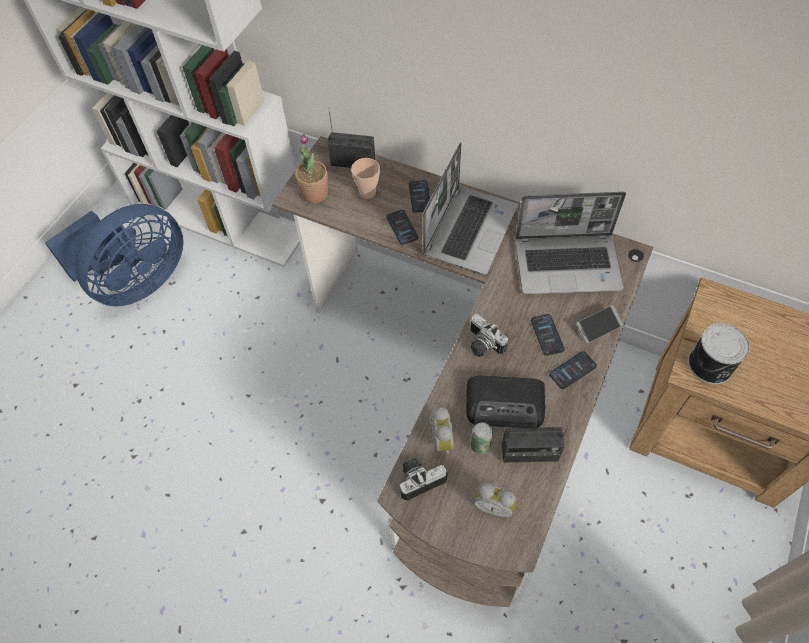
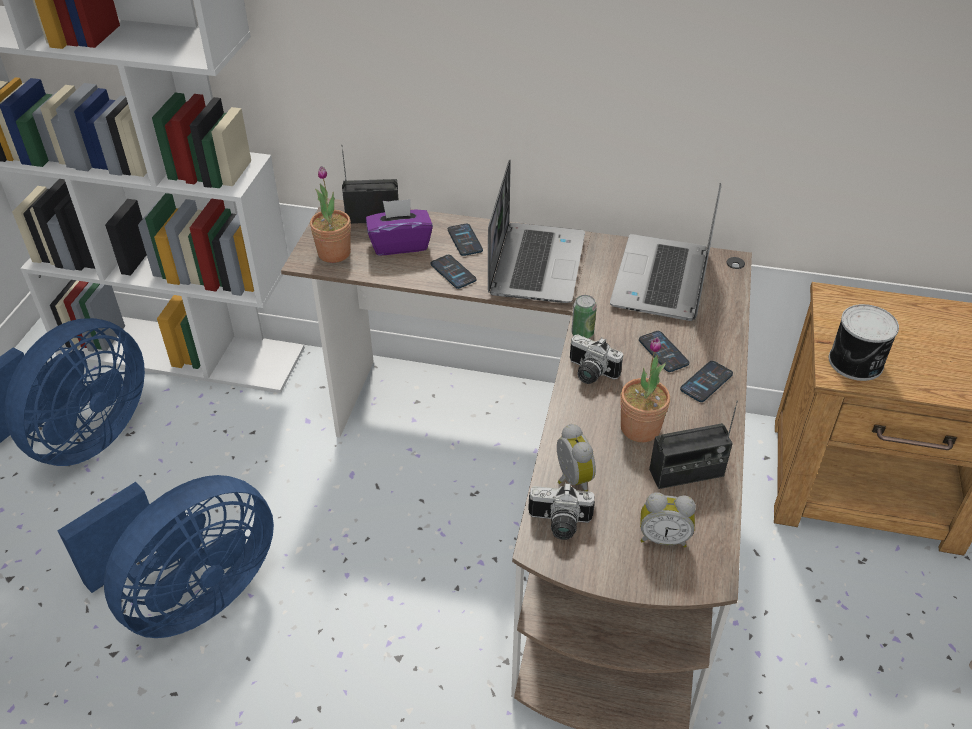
camera: 15 degrees left, 15 degrees down
cup [351,158,380,199] -> purple tissue box [366,199,433,255]
camera [400,458,448,501] -> camera turned 135 degrees counterclockwise [528,483,595,540]
radio [466,376,546,428] -> potted plant [620,337,670,442]
can [470,422,493,454] -> can moved to [571,295,597,339]
laptop [515,192,626,294] -> laptop turned 120 degrees clockwise [610,183,721,321]
phone [576,305,623,343] -> none
none -> blue fan [58,475,274,638]

